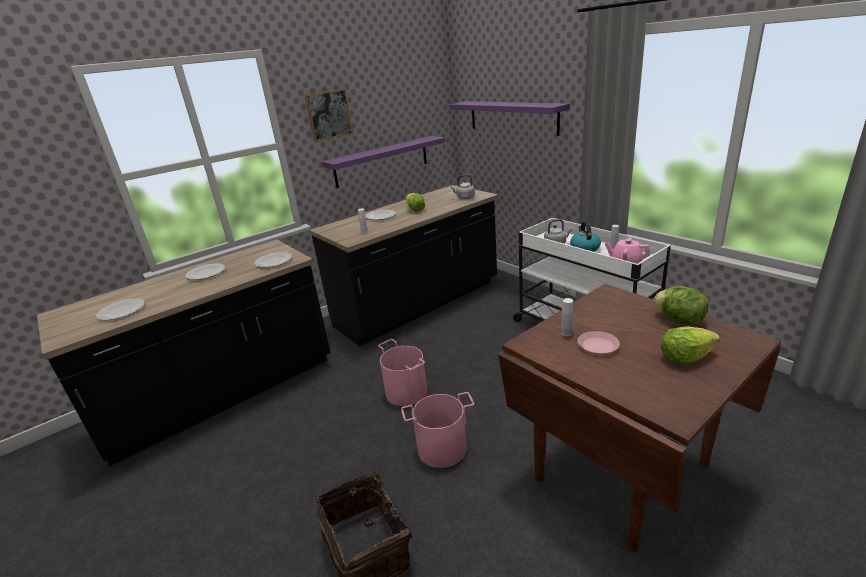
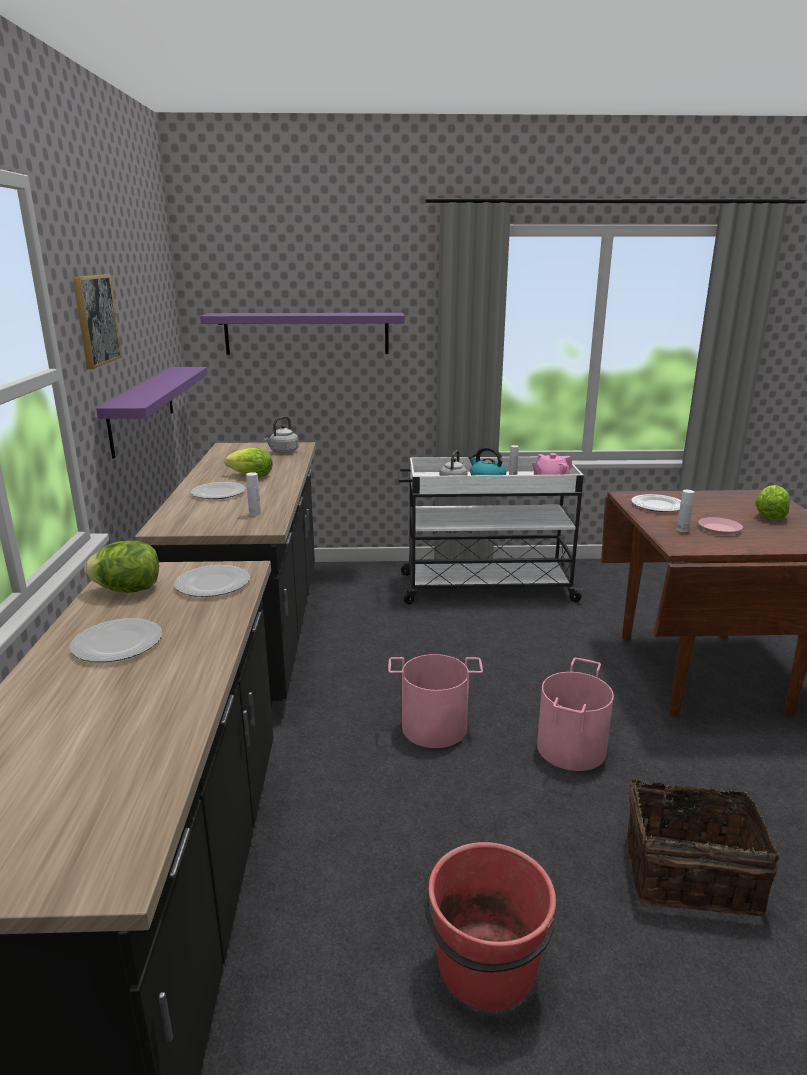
camera: 55 degrees left, 5 degrees down
plate [96,299,145,320] -> plate moved to [631,494,681,512]
lettuce [654,286,709,325] -> lettuce moved to [84,540,159,593]
none -> red bucket [423,842,556,1011]

